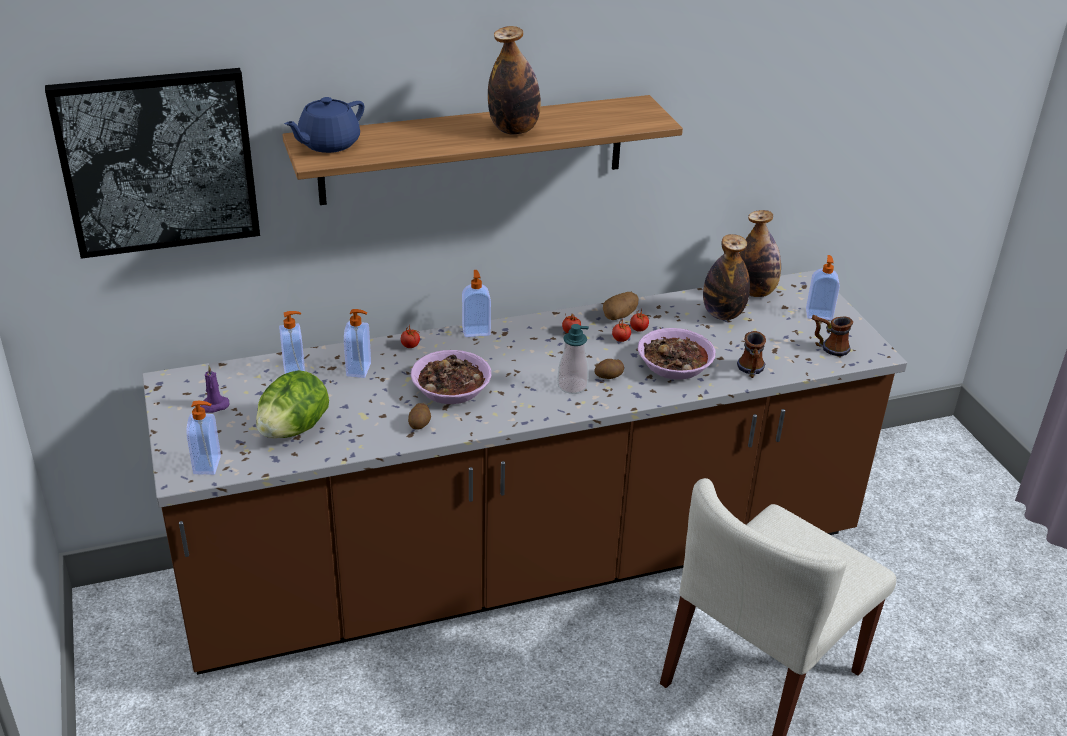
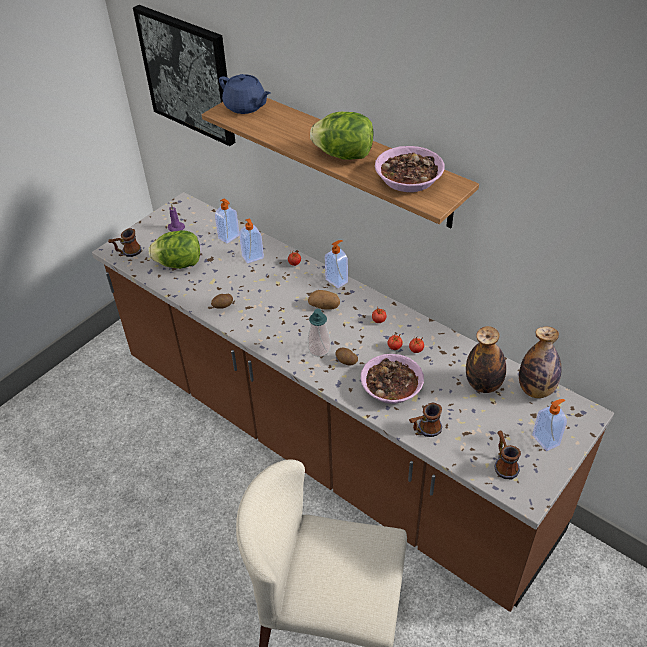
camera: 60 degrees right, 10 degrees up
soap dispenser [186,401,221,475] -> mug [108,228,141,257]
blue teapot [284,97,364,153] -> blue teapot turned 150 degrees counterclockwise [219,74,270,114]
bowl [411,350,491,404] -> bowl moved to [375,146,445,192]
bottle [488,26,541,135] -> lettuce [310,112,373,160]
potato [603,292,638,320] -> potato moved to [308,290,340,309]

